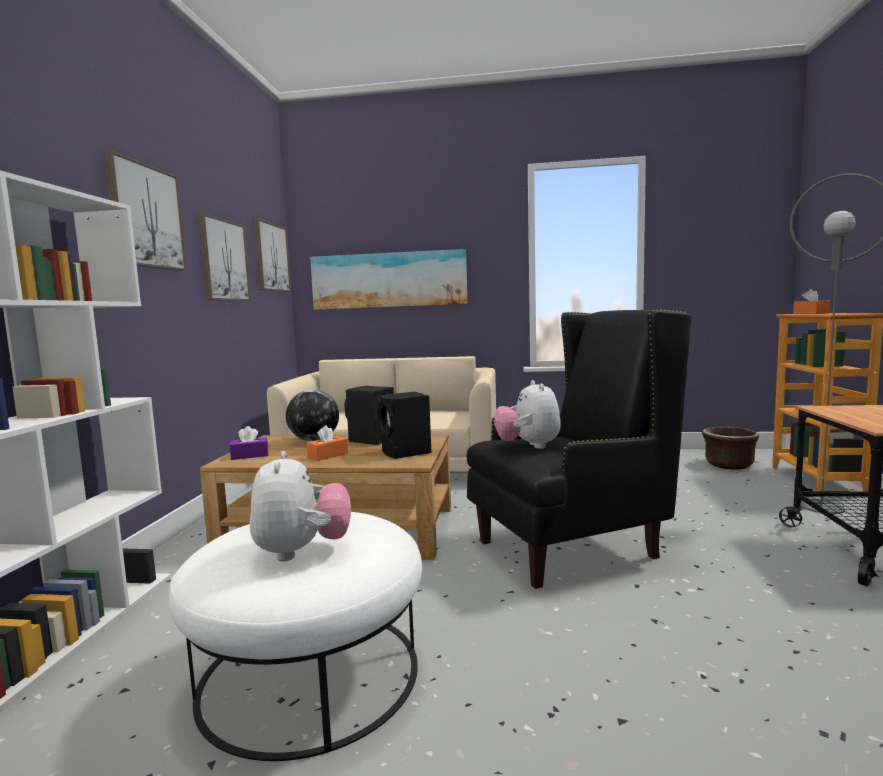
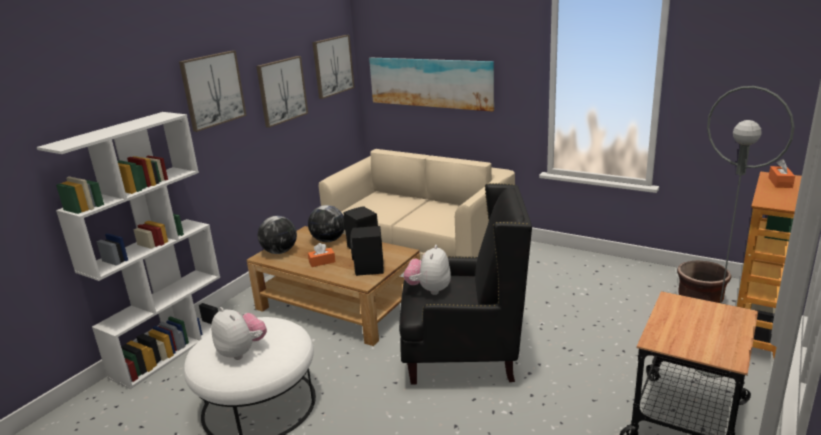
camera: 25 degrees right, 15 degrees up
purple tissue box [230,426,268,460] -> globe [258,216,297,254]
plush toy [250,451,351,562] -> plush toy turned 60 degrees counterclockwise [211,307,267,360]

